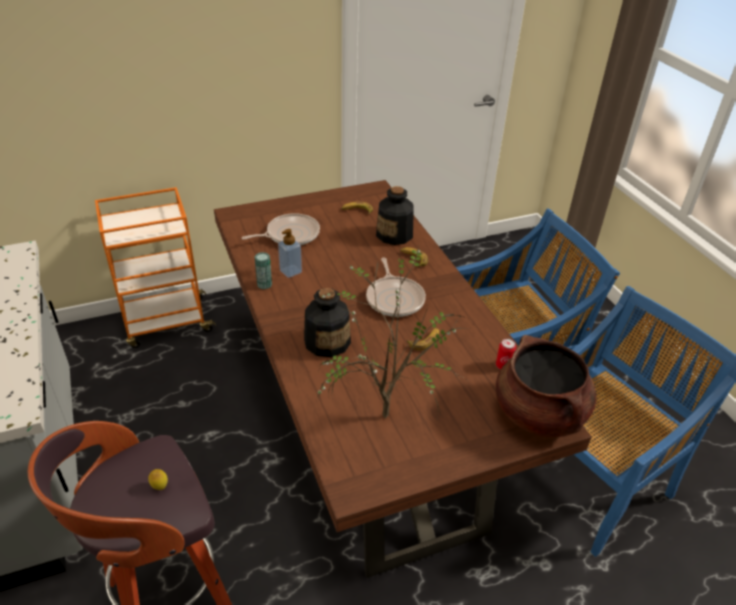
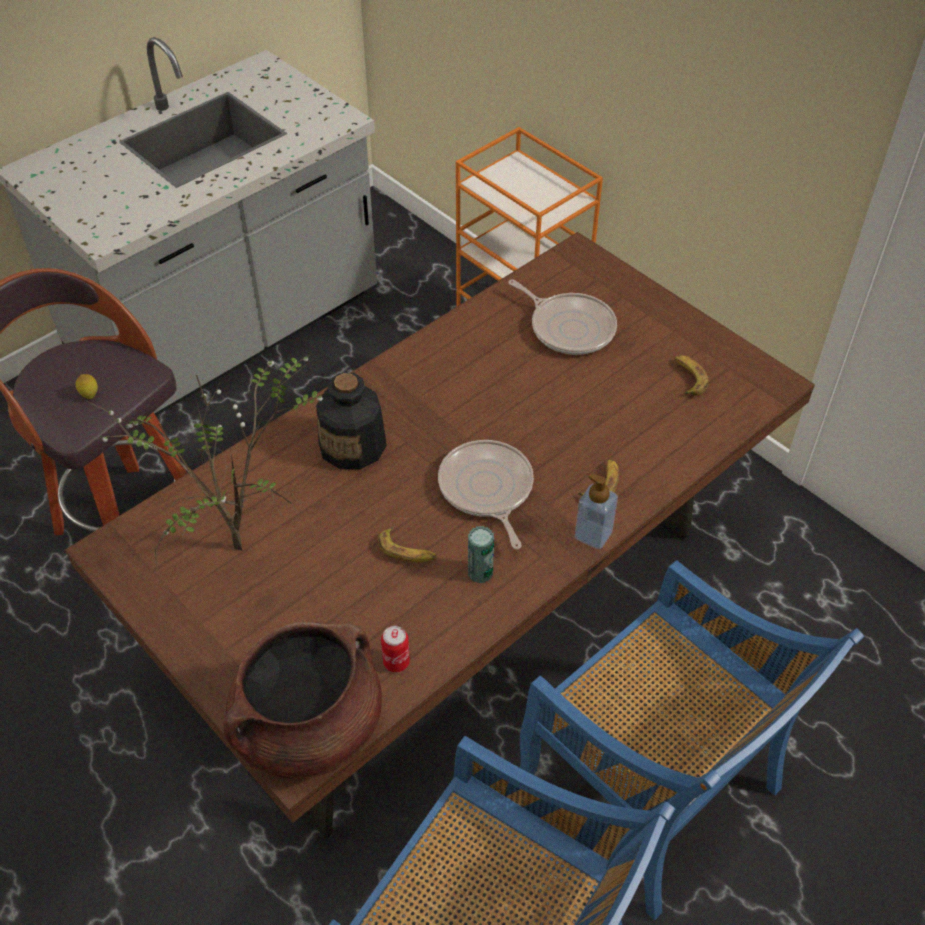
camera: 70 degrees right, 10 degrees up
can [255,252,272,289] -> can moved to [468,526,494,583]
soap dispenser [278,229,302,278] -> soap dispenser moved to [575,474,618,549]
frying pan [366,257,426,317] -> frying pan turned 105 degrees clockwise [438,440,534,549]
bottle [376,186,414,245] -> none

